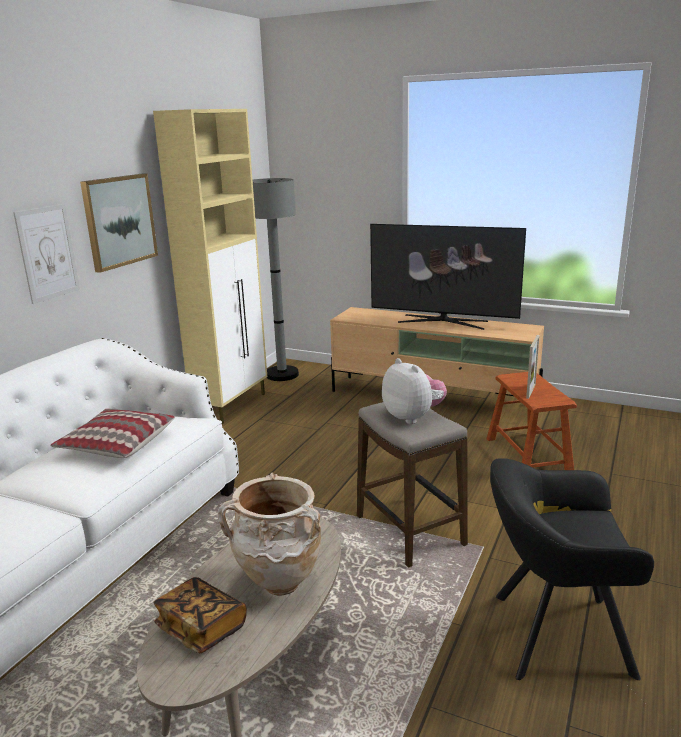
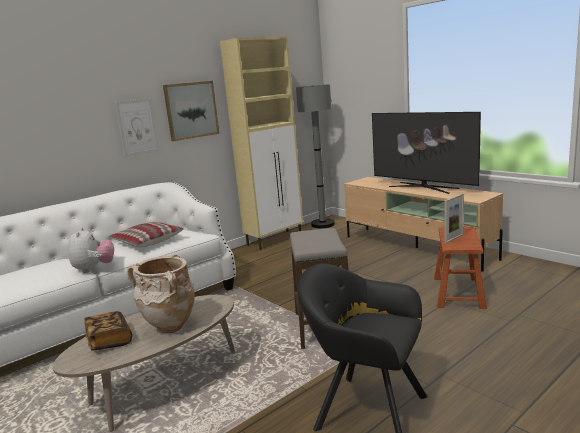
camera: 25 degrees right, 5 degrees down
plush toy [382,358,447,424] -> plush toy moved to [68,227,114,273]

